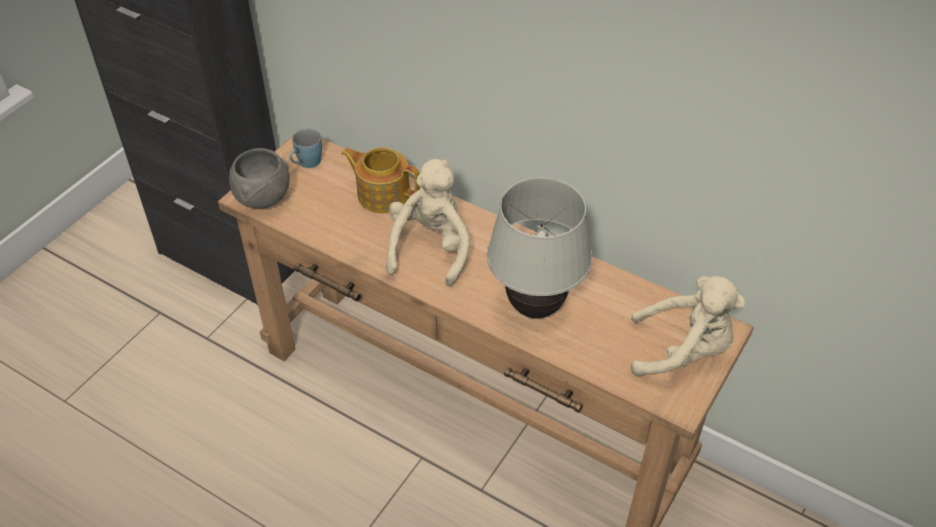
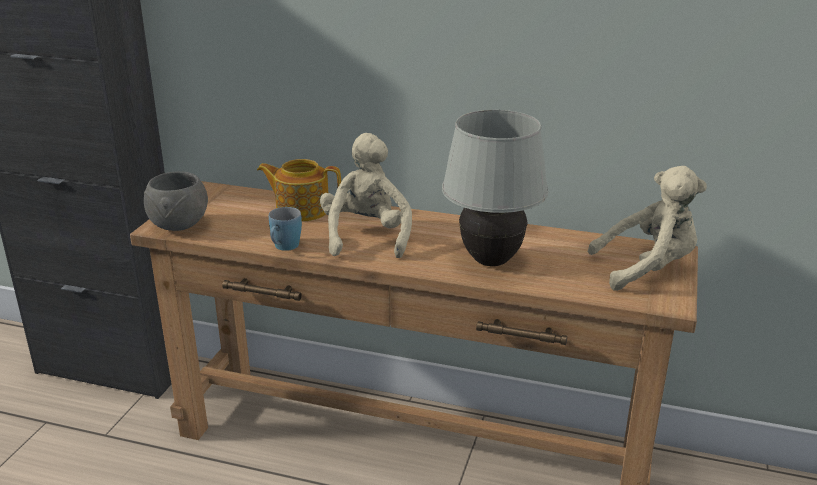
camera: 15 degrees left, 20 degrees down
blue mug [289,128,322,168] -> blue mug moved to [269,207,302,251]

